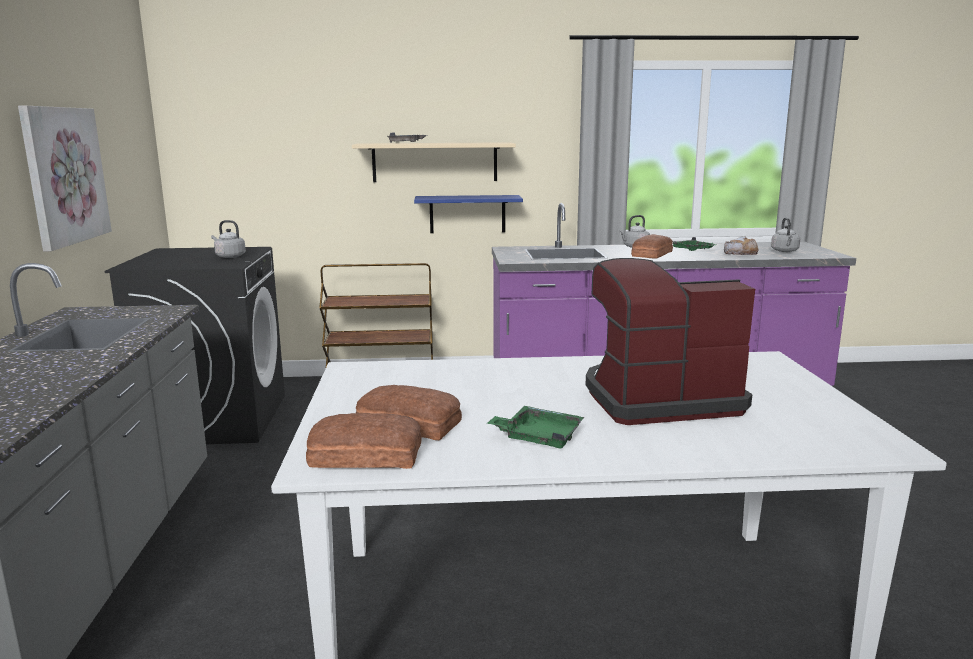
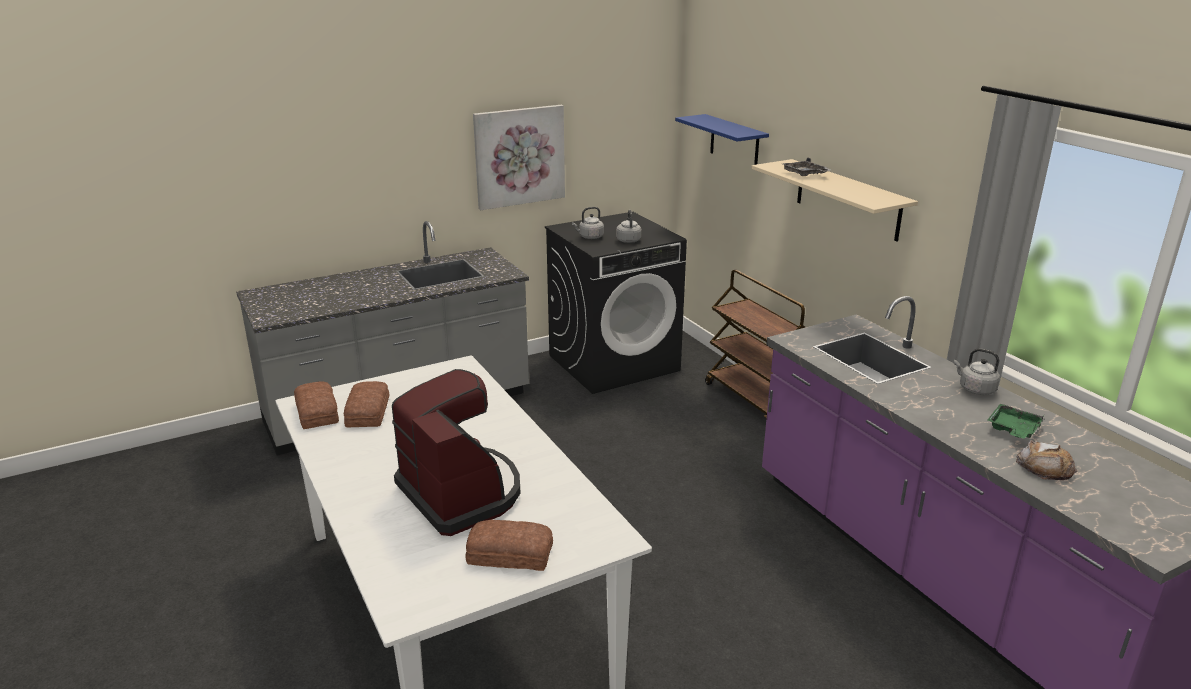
camera: 65 degrees right, 10 degrees up
blue shelf [414,195,523,233] -> blue shelf moved to [675,114,769,165]
green tray [487,406,584,448] -> none
bread [631,234,673,259] -> bread moved to [465,520,553,571]
grey kettle [771,218,800,252] -> grey kettle moved to [572,207,604,239]

